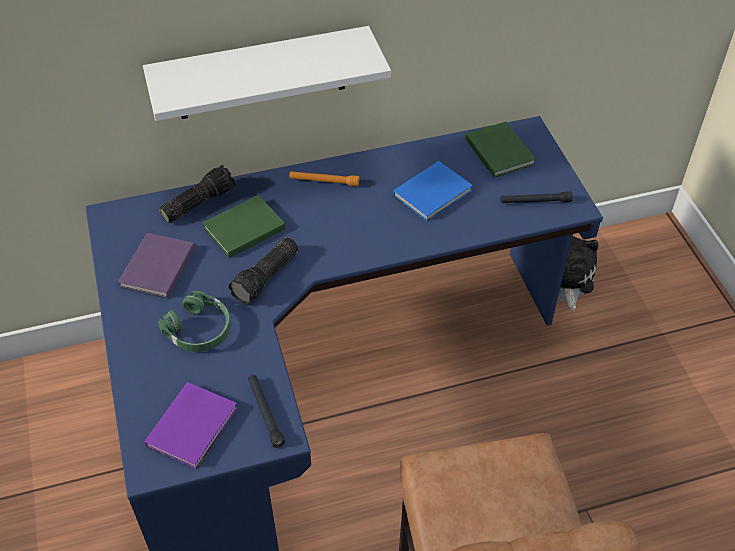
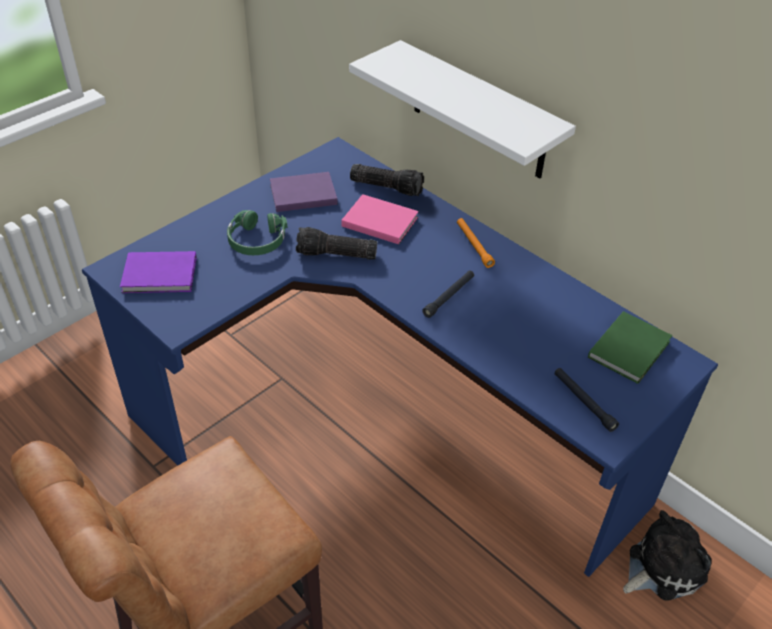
camera: 60 degrees right, 5 degrees down
green book [202,195,286,258] -> pink book [341,194,419,244]
black flashlight [248,375,285,448] -> black flashlight moved to [422,270,474,318]
blue book [393,161,473,222] -> none

